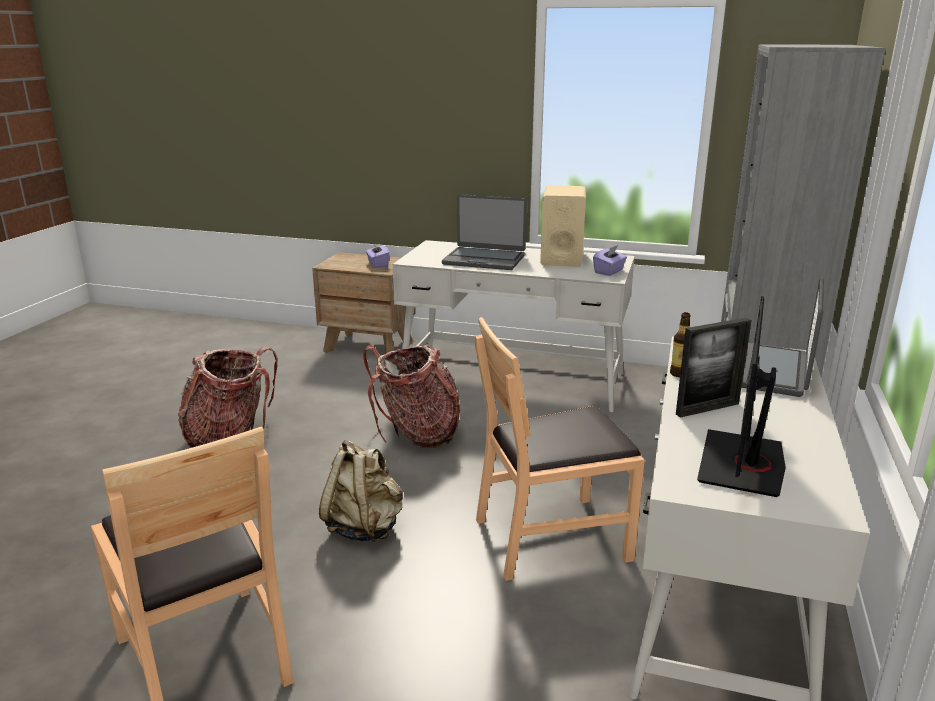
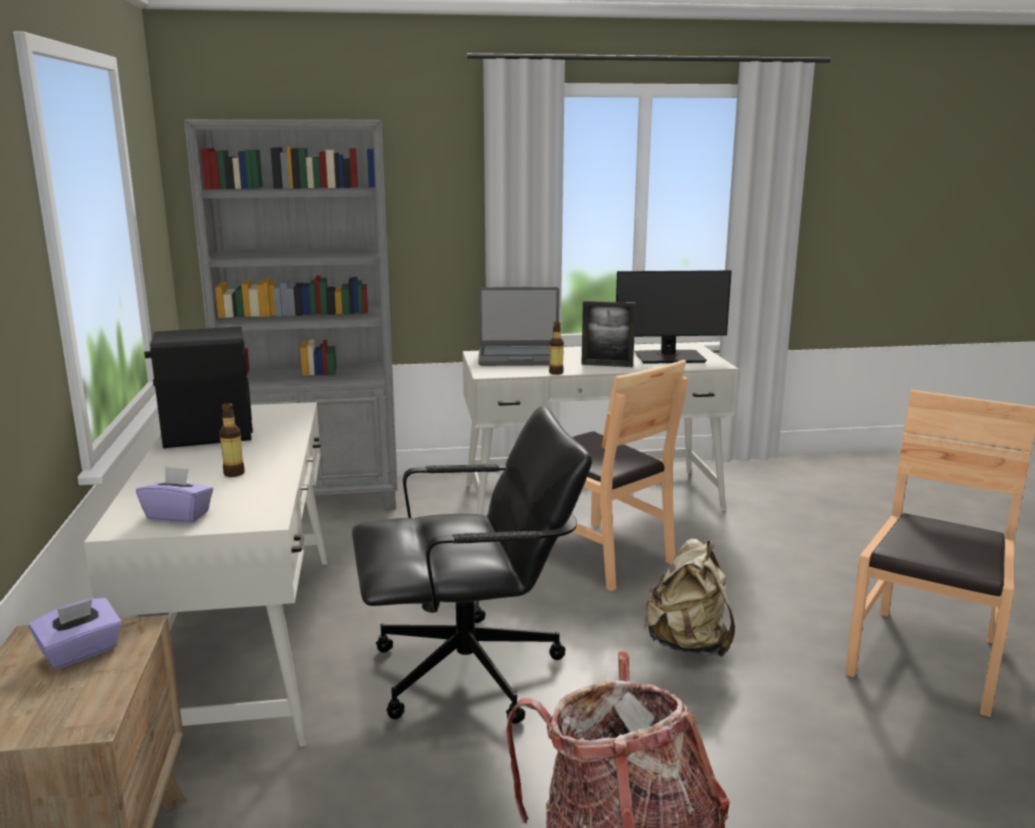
camera: 115 degrees left, 5 degrees down
backpack [363,345,460,448] -> black office chair [352,405,592,724]
laptop [442,194,527,270] -> bottle [219,403,245,477]
beige speaker [540,185,586,267] -> black speaker [144,326,253,448]
purple tissue box [593,245,627,276] -> purple tissue box moved to [136,466,213,523]
picture frame [676,318,752,418] -> picture frame turned 150 degrees clockwise [581,300,636,367]

